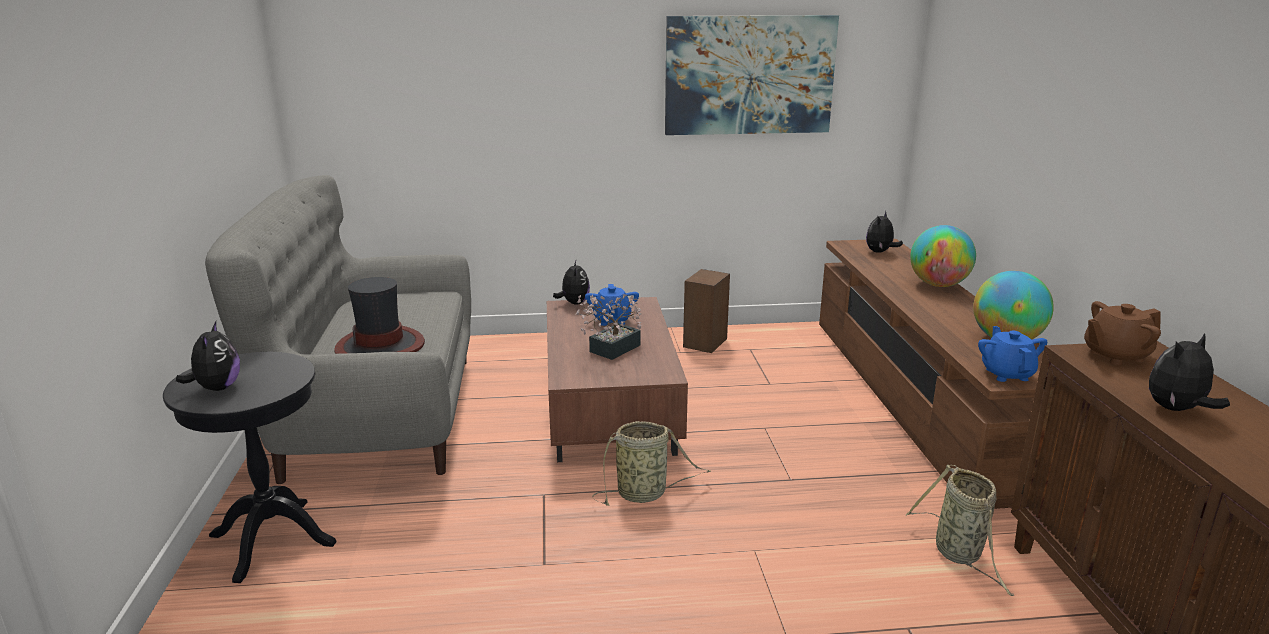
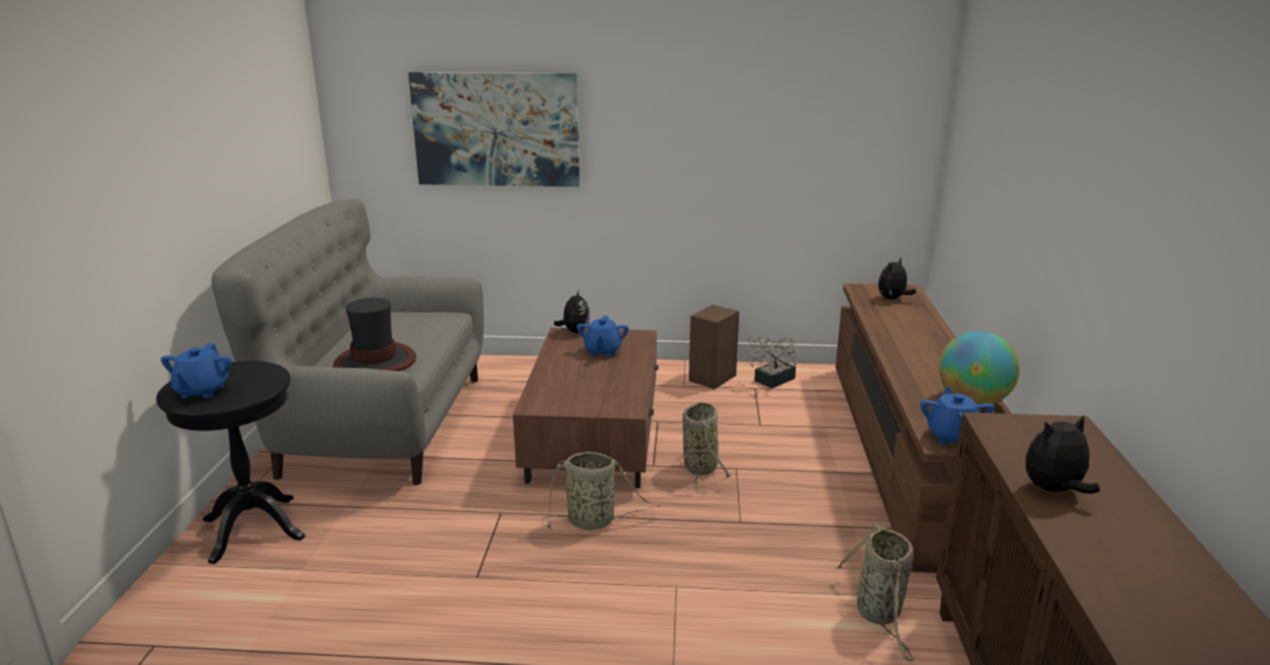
camera: 10 degrees right, 0 degrees up
plush toy [176,321,240,391] -> blue teapot [161,343,231,398]
potted plant [575,294,641,360] -> potted plant moved to [746,337,798,388]
picture [665,15,839,135] -> picture moved to [408,72,580,187]
globe [910,225,976,287] -> none
brown teapot [1084,301,1161,365] -> none
none -> basket [682,402,731,487]

